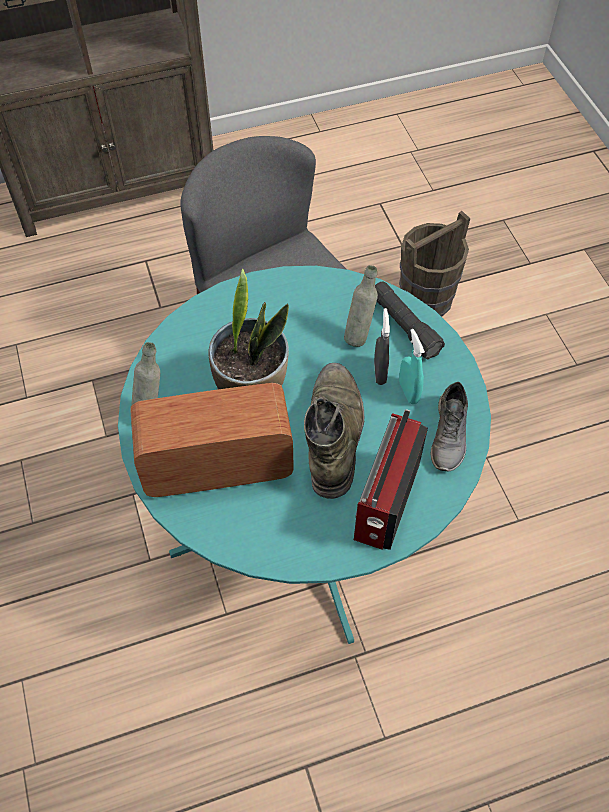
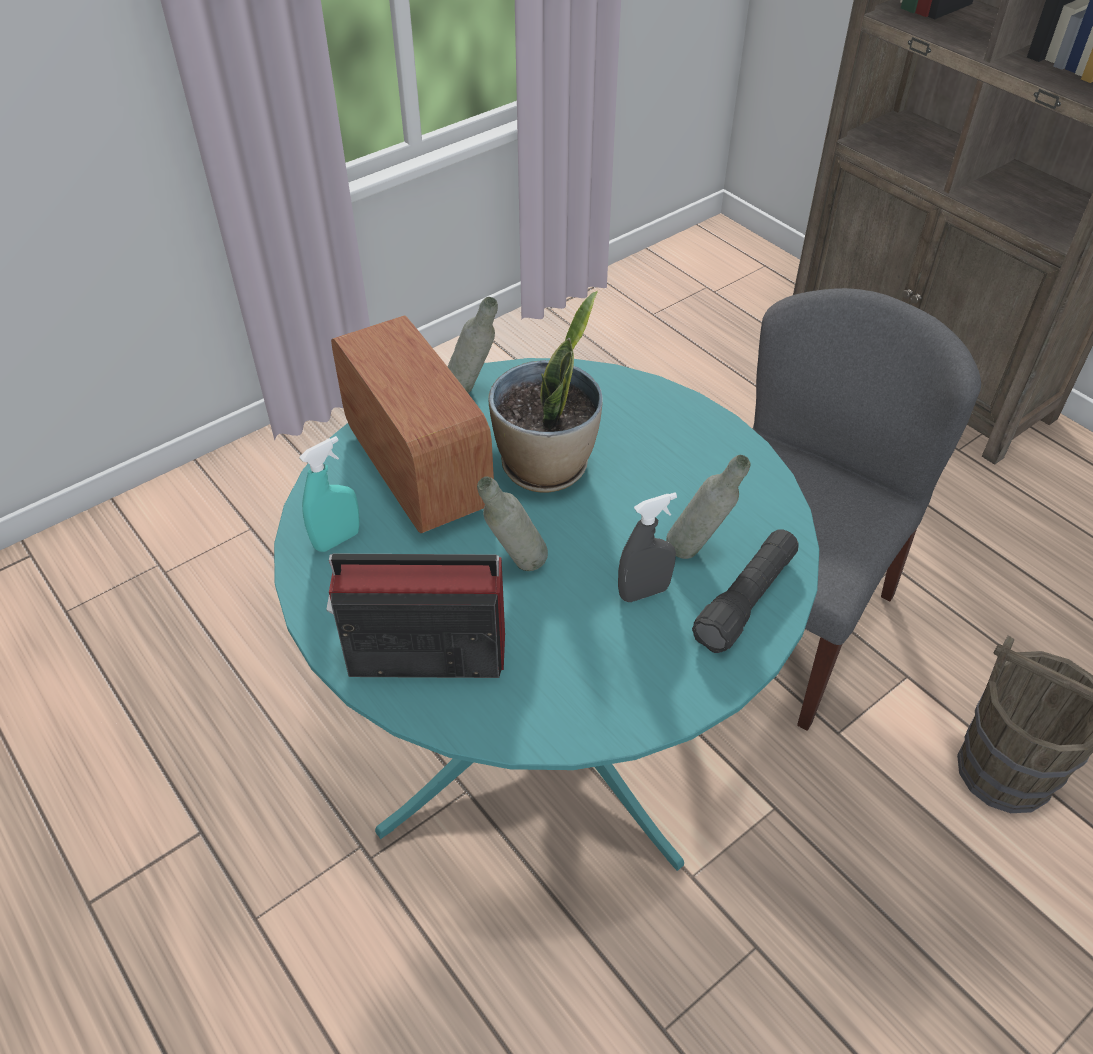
camera: 70 degrees right, 10 degrees down
green boot [304,363,364,499] -> grey bottle [477,476,548,571]
turquoise spray bottle [399,329,425,404] -> turquoise spray bottle moved to [299,436,360,552]
grey shoe [430,382,468,472] -> none

